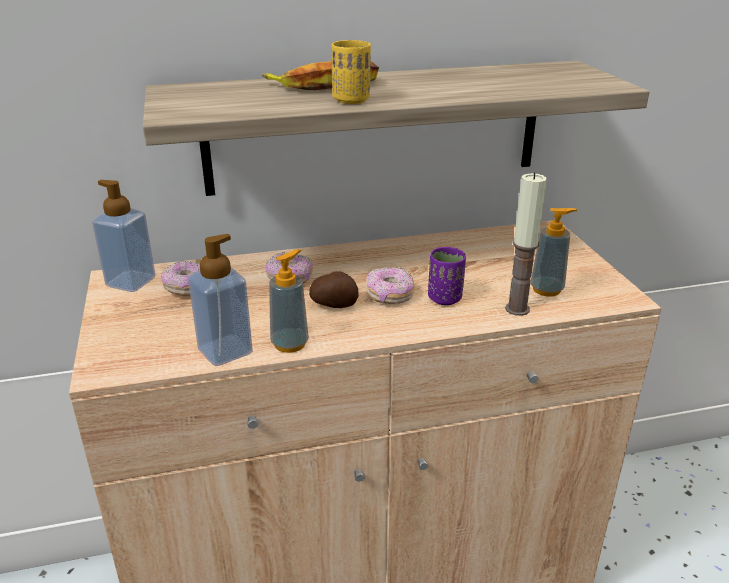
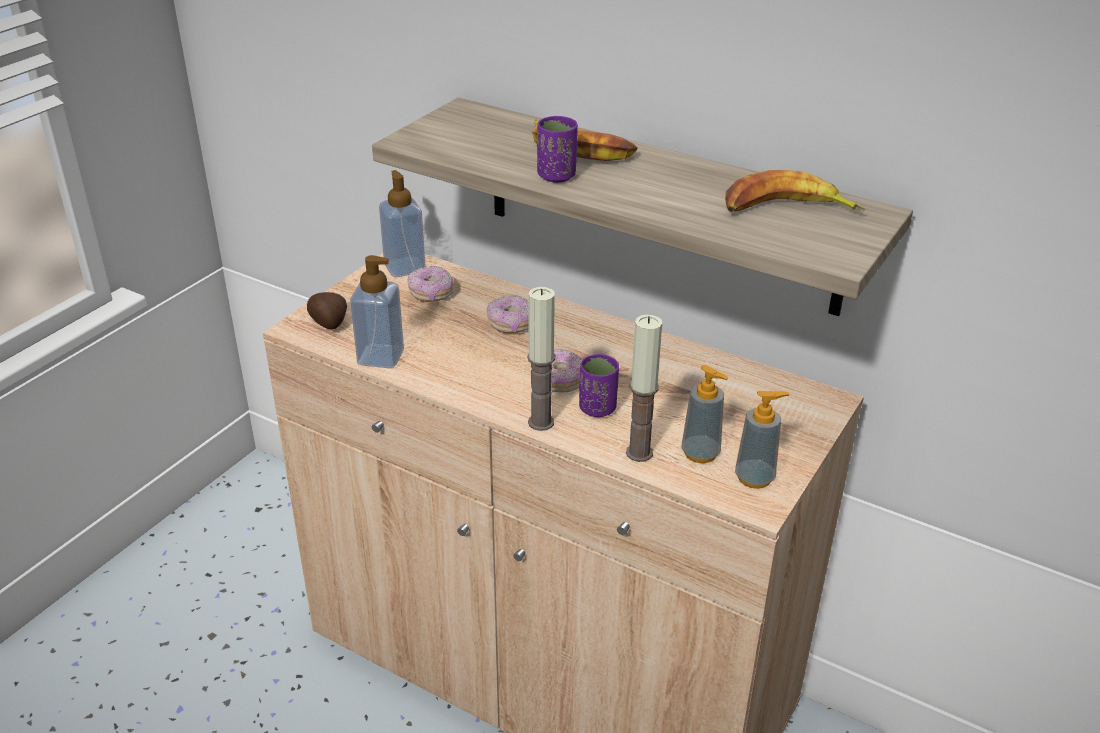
camera: 45 degrees right, 5 degrees up
soap dispenser [269,249,309,353] -> soap dispenser moved to [735,391,789,489]
potato [309,271,358,308] -> potato moved to [307,292,347,329]
yellow cup [331,40,371,104] -> purple cup [537,116,578,183]
none -> candle [527,287,555,431]
none -> banana [725,170,865,212]

